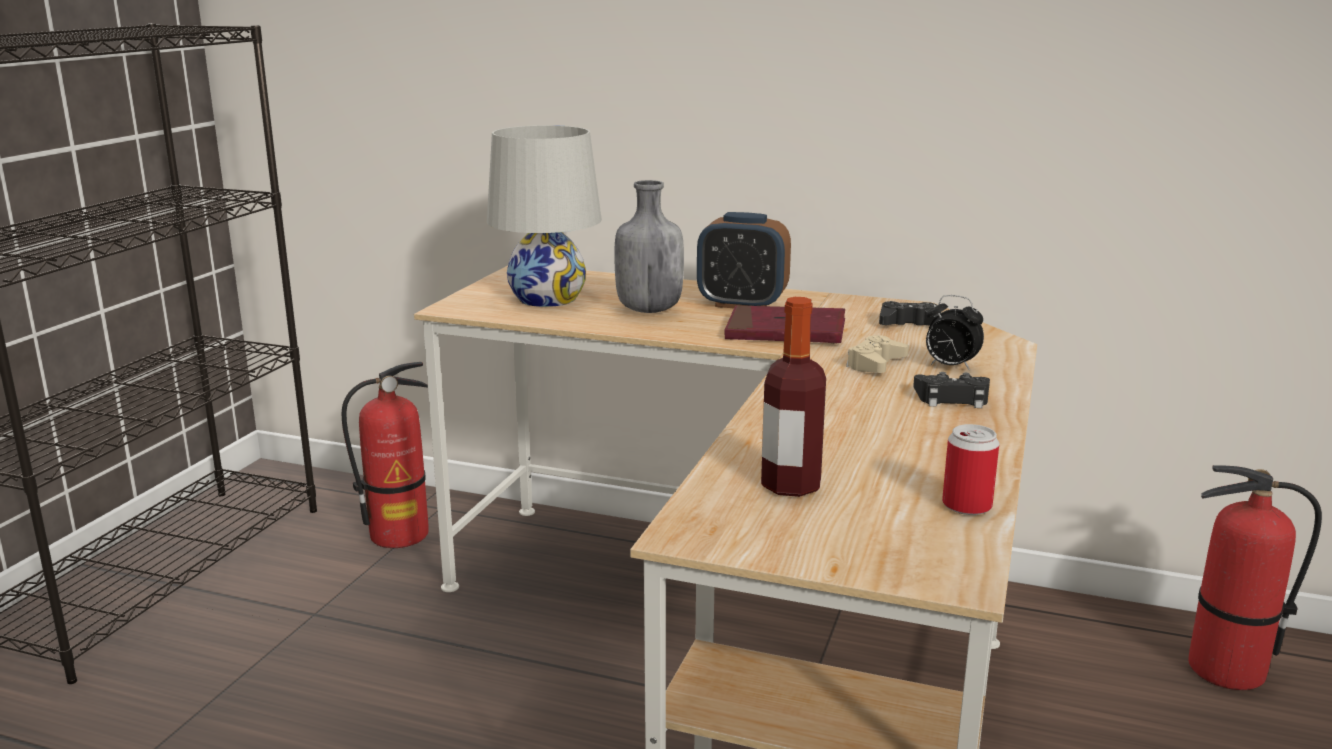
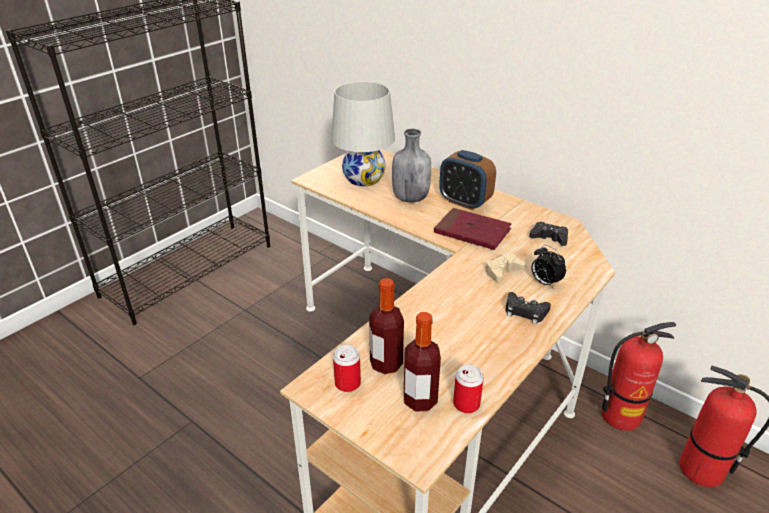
camera: 20 degrees right, 15 degrees up
fire extinguisher [342,362,429,548] -> fire extinguisher moved to [601,322,676,431]
none -> can [333,345,361,392]
none -> bottle [404,312,441,412]

